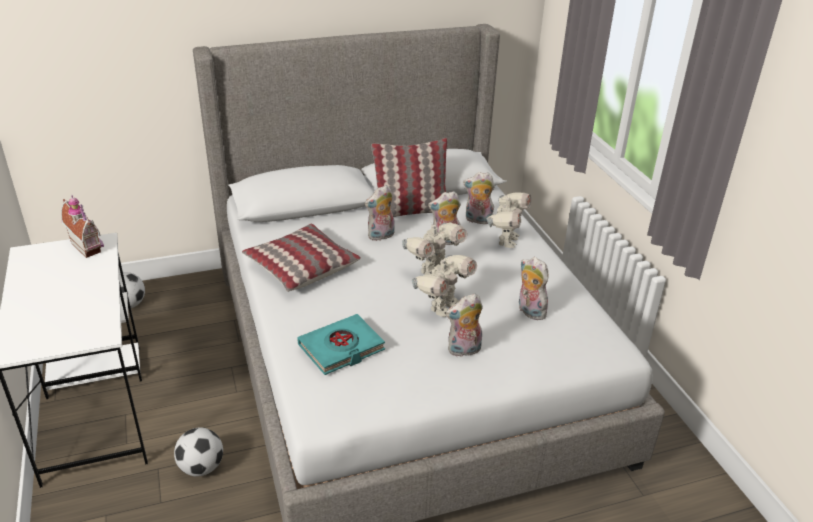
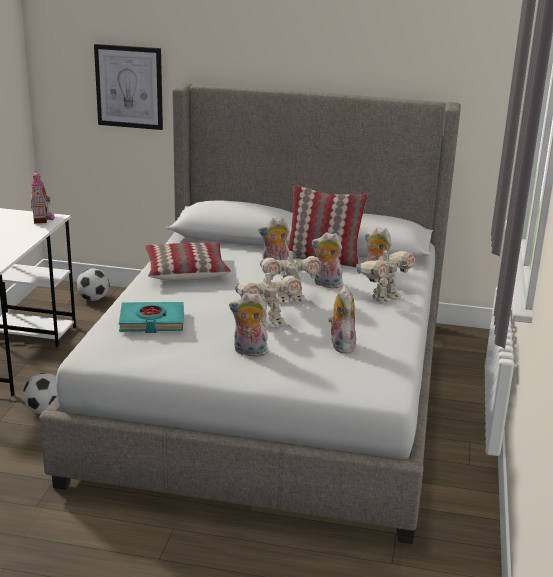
camera: 30 degrees right, 10 degrees down
none -> picture [94,44,163,130]

